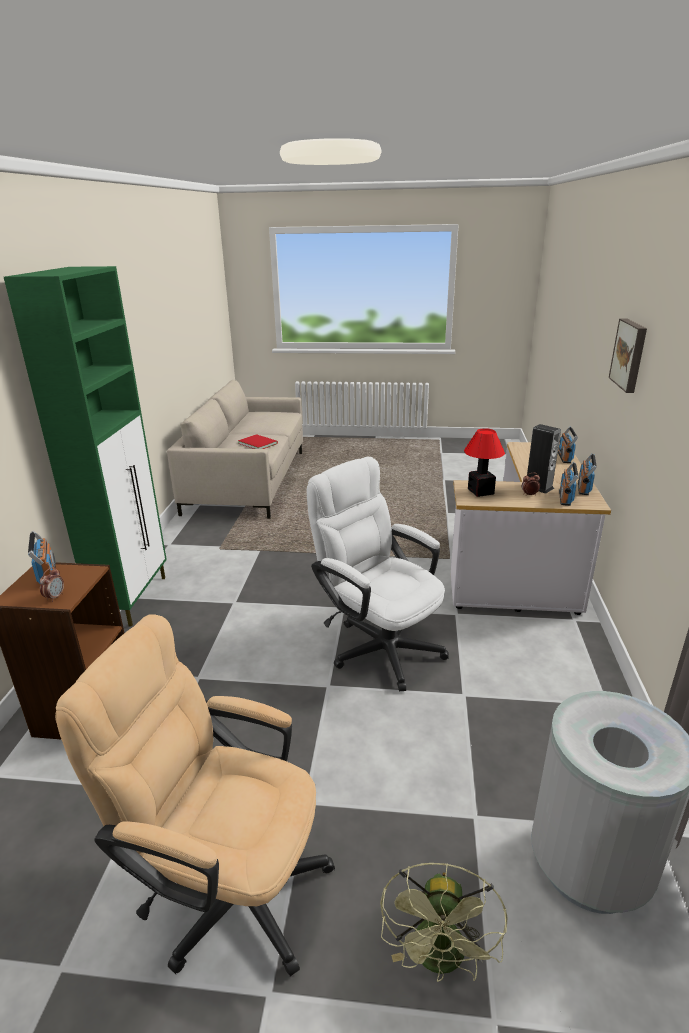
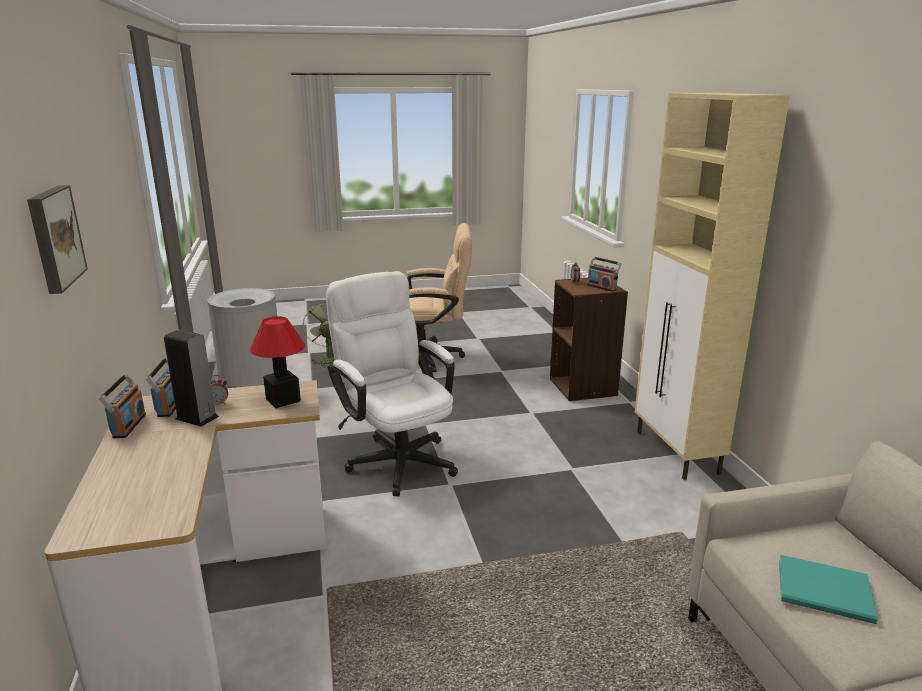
camera: 160 degrees right, 5 degrees down
green cabinet [4,266,167,627] -> beige cabinet [635,93,790,480]
red book [238,434,278,449] -> turquoise book [779,555,878,624]
white office chair [307,457,449,691] -> white office chair turned 150 degrees counterclockwise [326,271,458,496]
radio [558,426,578,463] -> none

